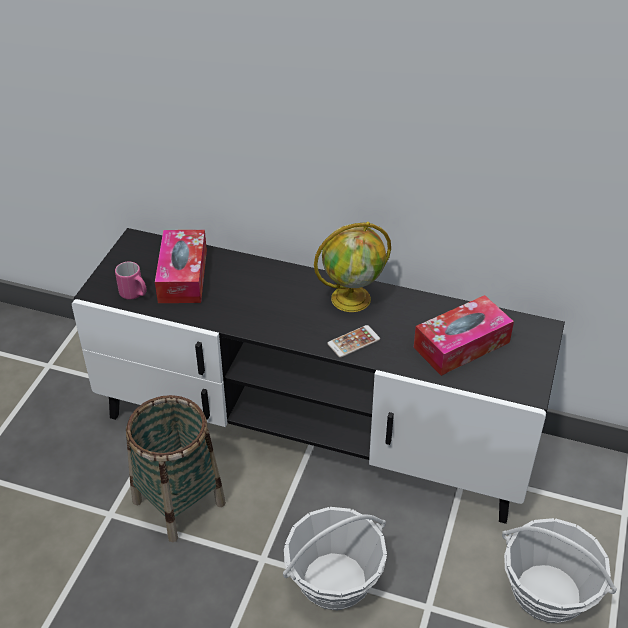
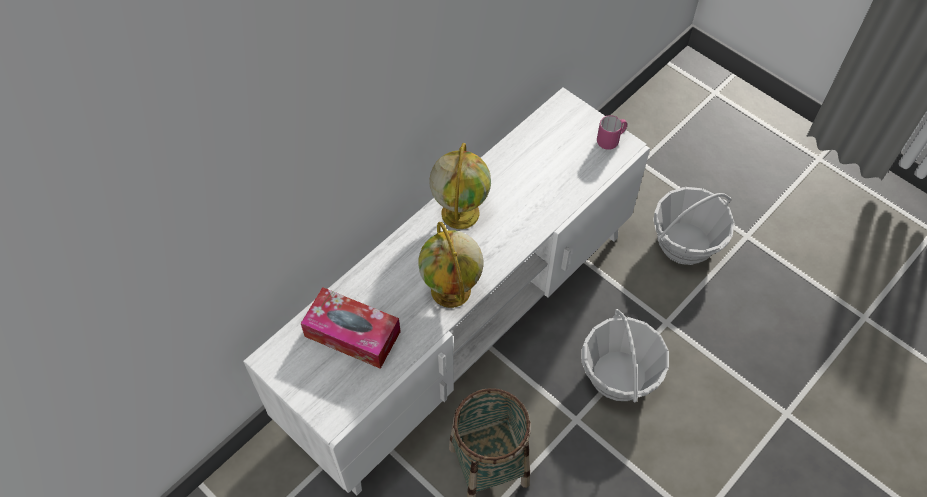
camera: 65 degrees left, 15 degrees up
black tv stand [72,228,565,524] -> white tv stand [243,87,650,495]
pink mug [115,262,147,300] -> pink mug moved to [597,115,627,150]
phone [327,325,380,358] -> none
tissue box [413,295,514,376] -> none
none -> globe [418,222,483,308]

